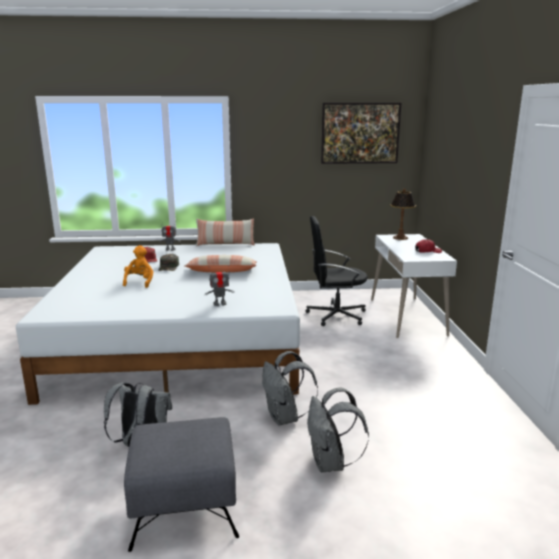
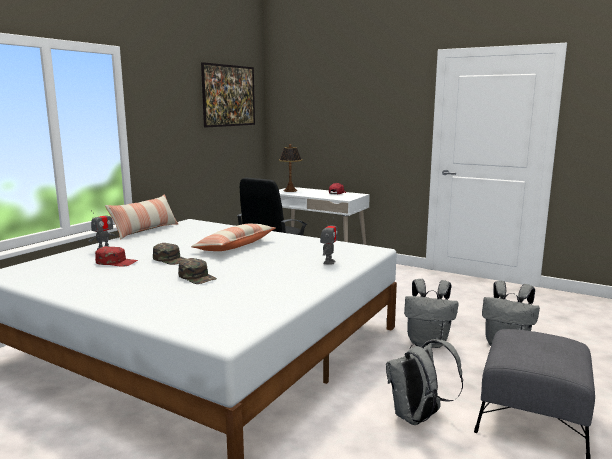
camera: 55 degrees left, 5 degrees down
orange plush toy [123,245,153,288] -> green cap [178,258,217,284]

